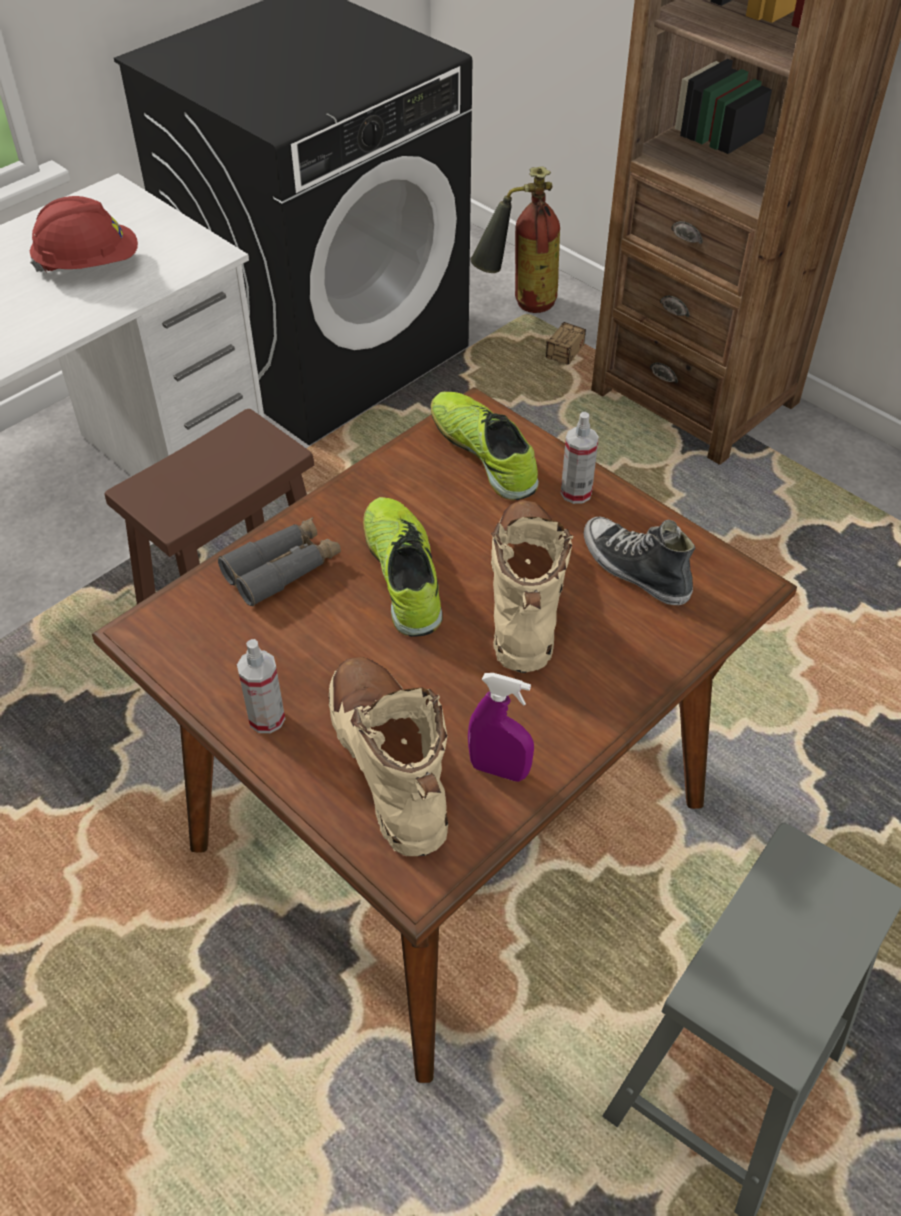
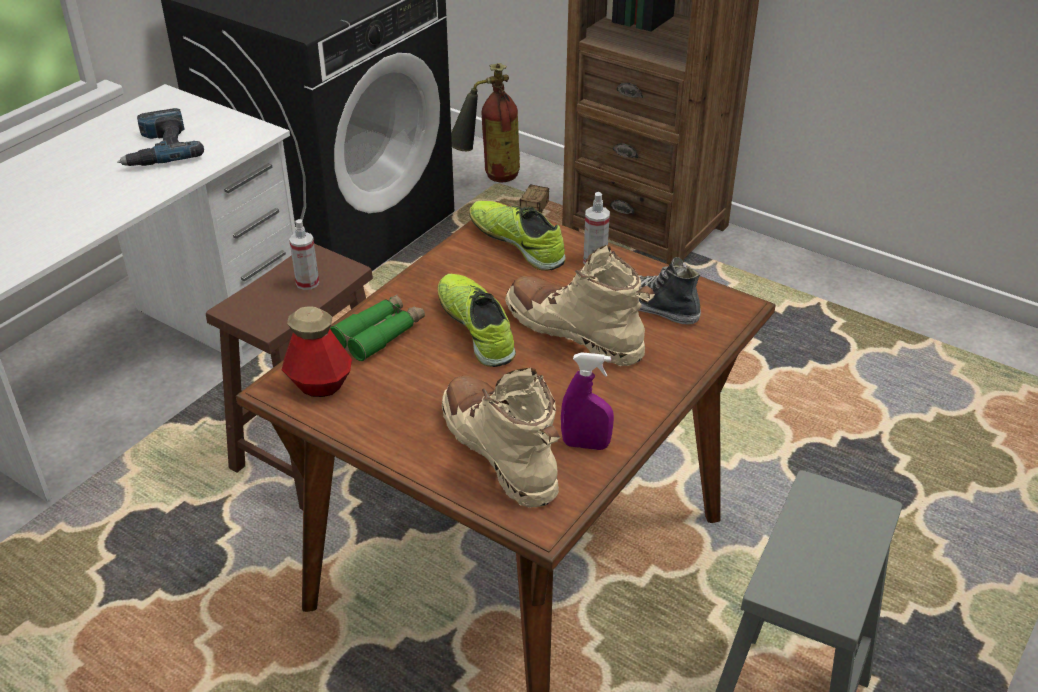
camera: 10 degrees left, 10 degrees down
red hard hat [30,196,138,273] -> power drill [117,108,204,166]
grey binoculars [218,517,341,606] -> green binoculars [330,294,425,361]
spray bottle [237,639,285,733] -> spray bottle moved to [289,219,319,290]
beige boot [491,500,573,673] -> beige boot turned 45 degrees counterclockwise [505,245,655,366]
none -> bottle [282,306,352,397]

